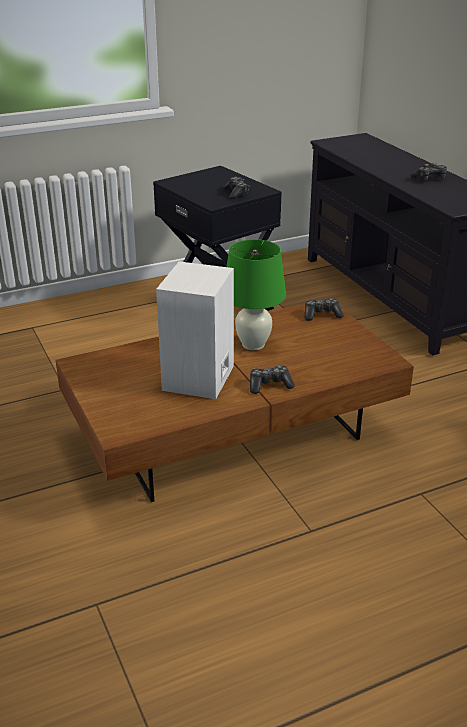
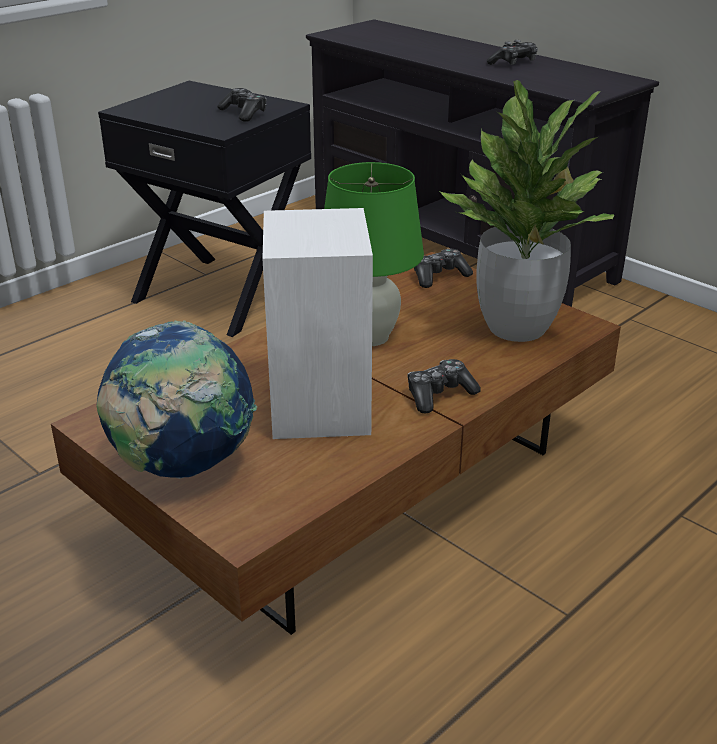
camera: 20 degrees left, 0 degrees up
none -> globe [96,320,257,479]
none -> potted plant [438,80,614,342]

